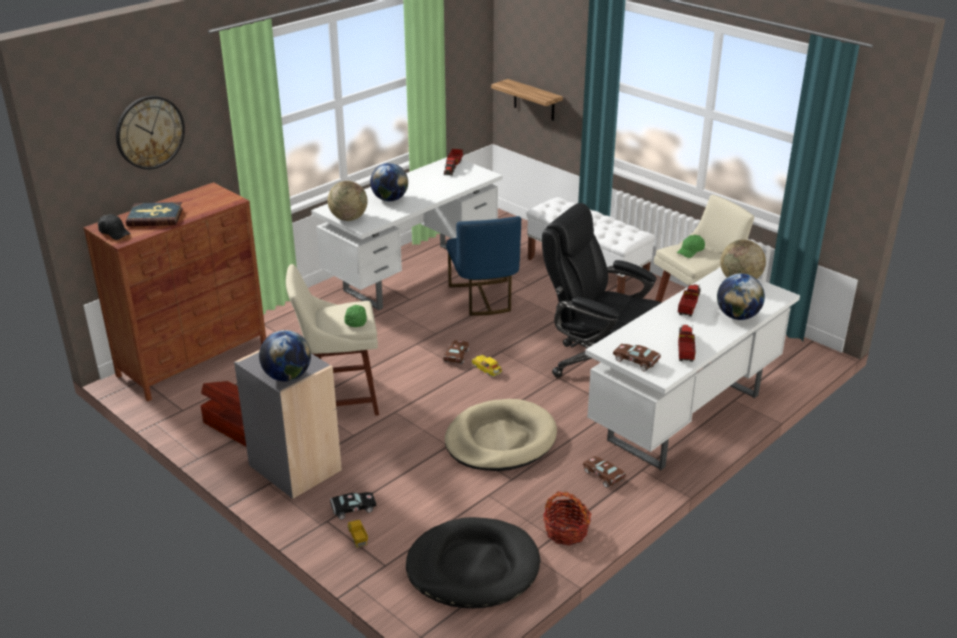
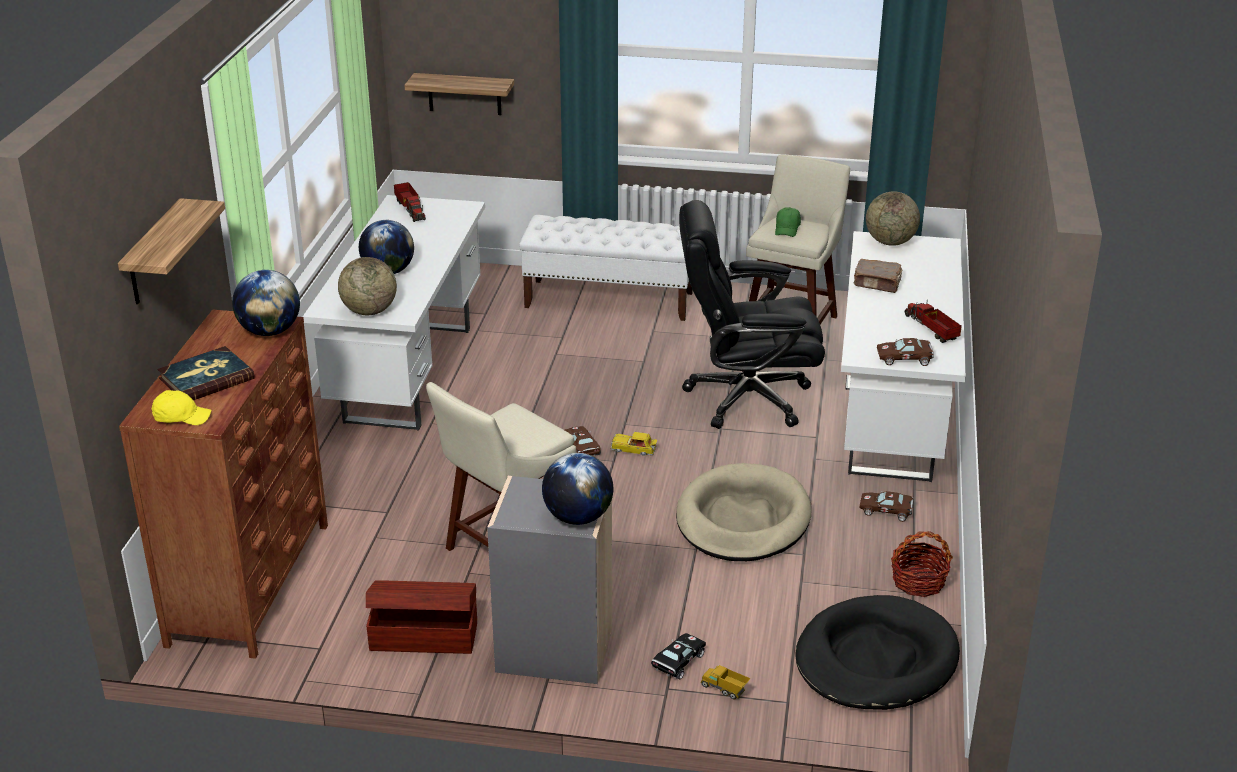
camera: 35 degrees left, 0 degrees up
black cap [98,214,131,240] -> yellow cap [152,390,212,425]
wall clock [116,96,185,169] -> shelf [118,198,225,304]
green cap [344,305,367,327] -> none
blue chair [446,216,521,316] -> none
toy truck [678,283,701,317] -> brown book [853,259,902,293]
globe [717,273,765,320] -> globe moved to [232,270,300,336]

